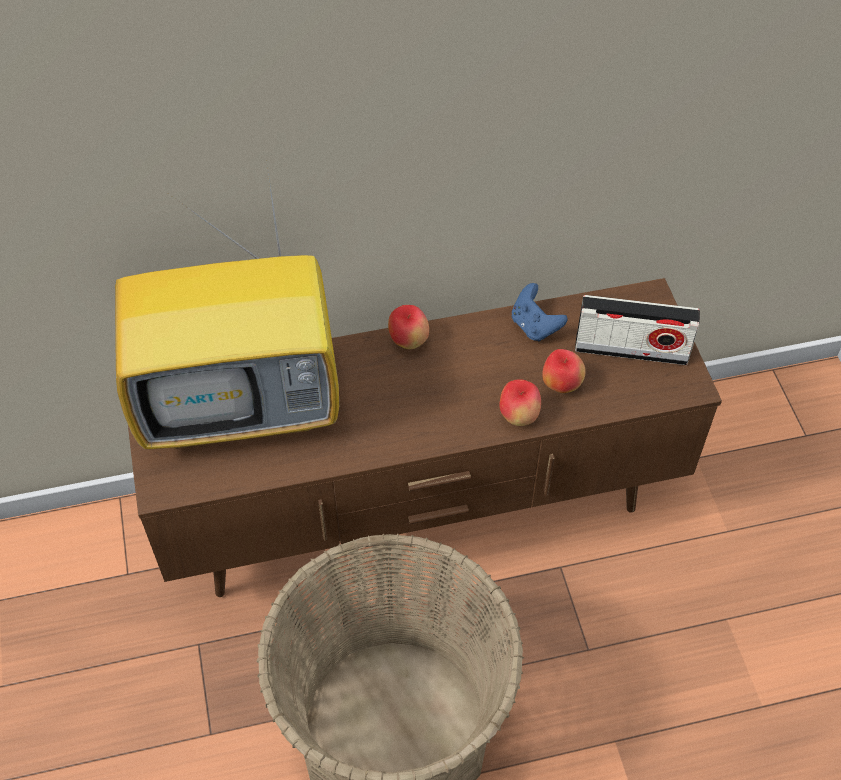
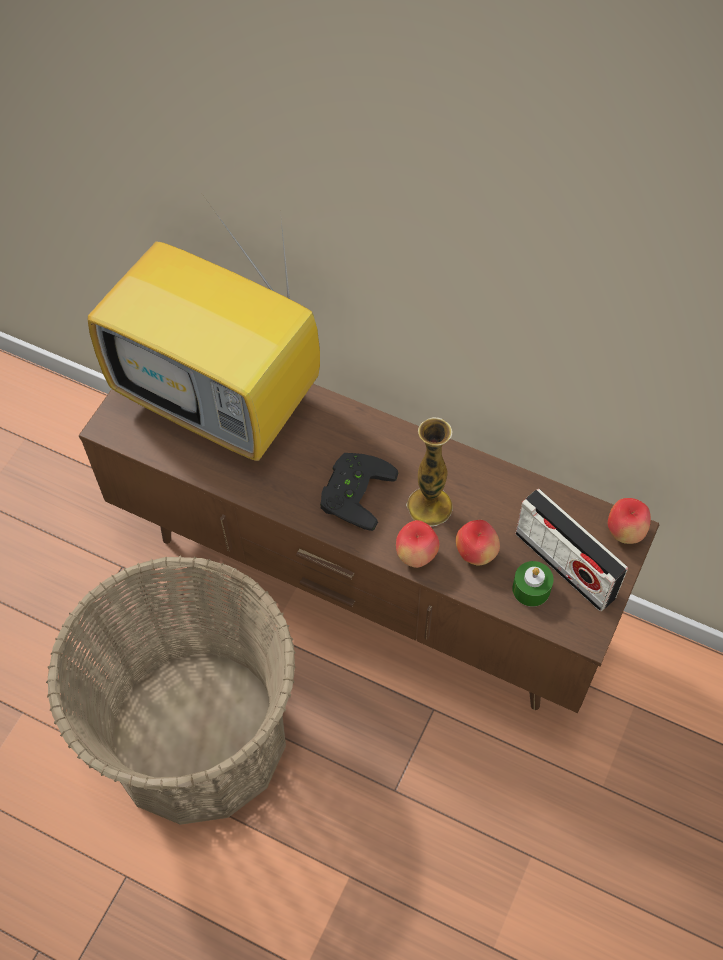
camera: 40 degrees right, 5 degrees up
apple [388,305,429,349] -> apple moved to [608,498,651,544]
blue game controller [512,283,568,341] -> none
none -> black game controller [320,453,398,531]
none -> vase [406,417,453,526]
none -> green candle [512,561,554,607]

